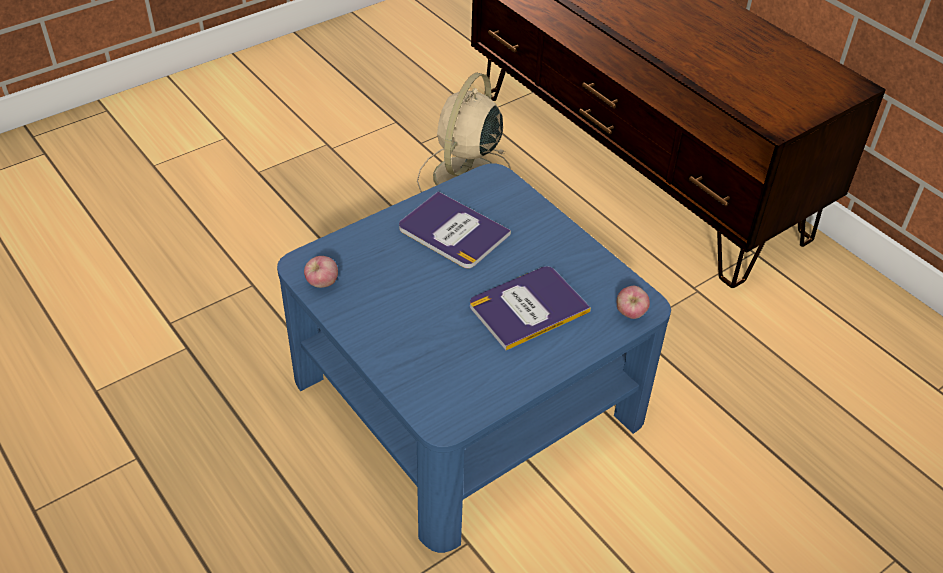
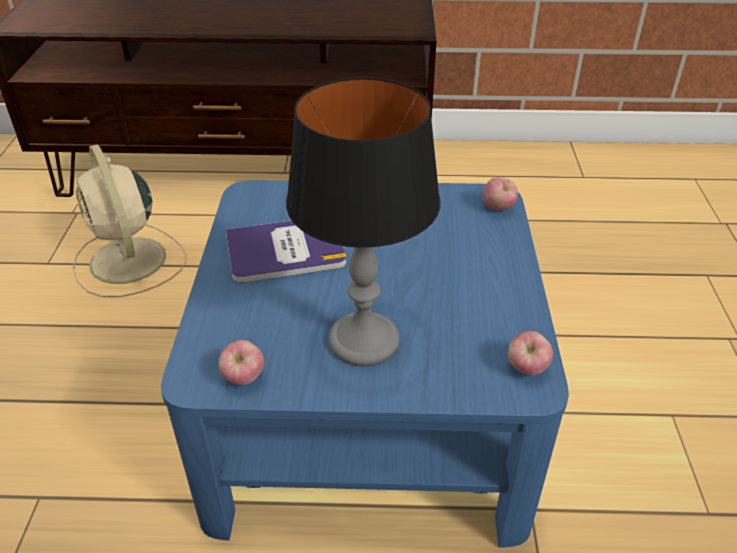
camera: 50 degrees left, 5 degrees down
book [470,266,591,350] -> none
none -> table lamp [286,77,440,366]
none -> apple [508,331,553,376]

